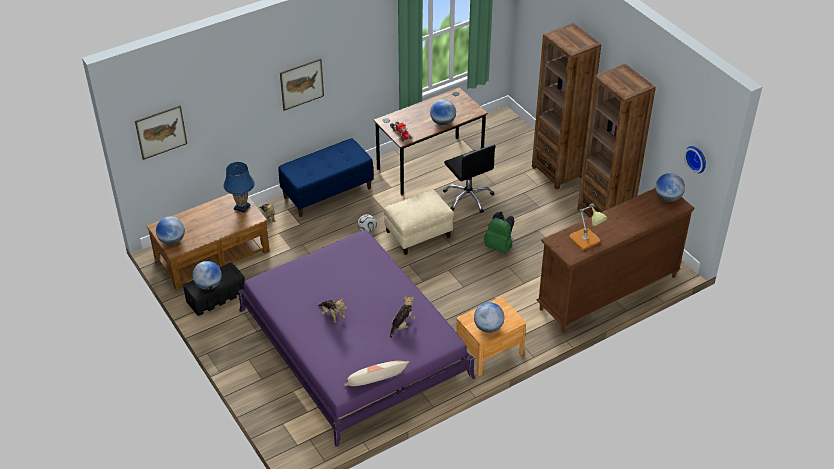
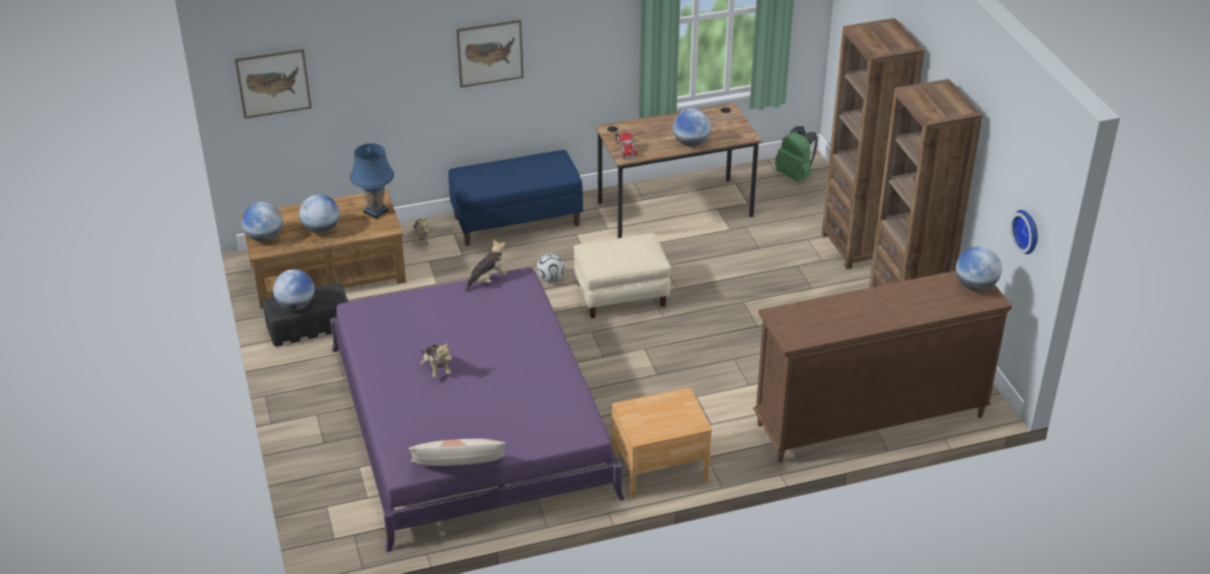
camera: 15 degrees right, 5 degrees down
plush toy [390,296,416,338] -> plush toy moved to [465,239,507,292]
black office chair [443,145,496,213] -> none
globe [474,302,504,333] -> globe moved to [299,194,340,234]
green backpack [484,211,515,253] -> green backpack moved to [775,126,818,181]
table lamp [569,204,607,250] -> none

